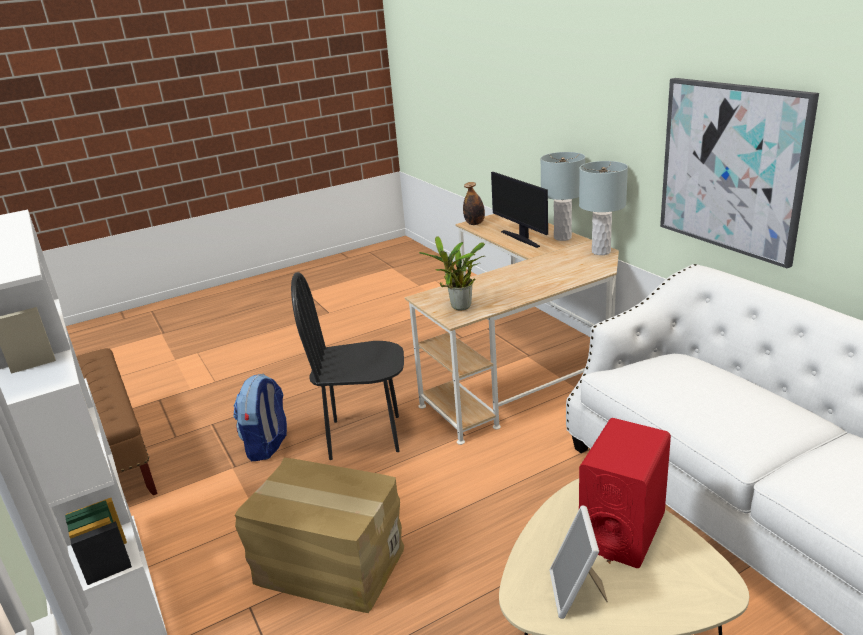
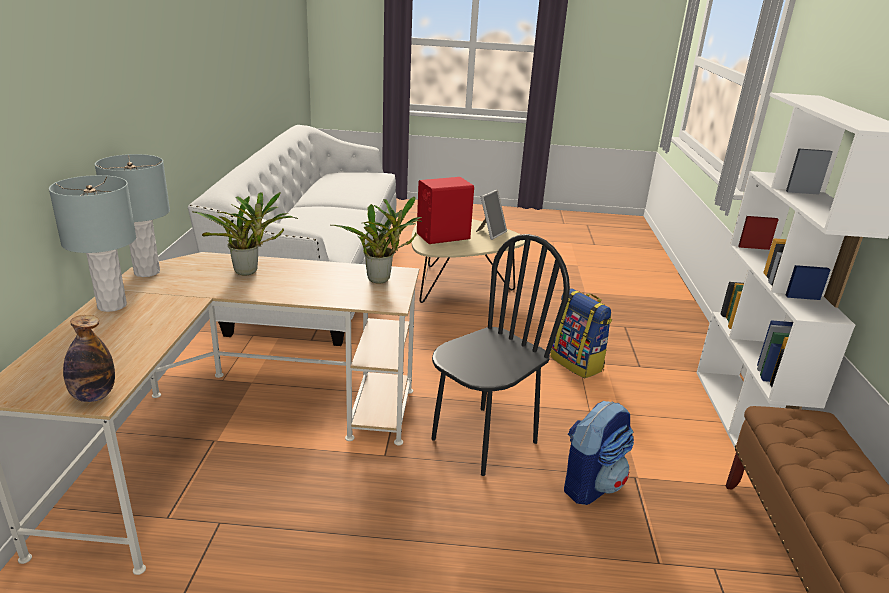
camera: 150 degrees left, 0 degrees up
cardboard box [235,458,404,613] -> backpack [550,288,612,378]
black chair [291,272,404,460] -> black chair turned 75 degrees counterclockwise [431,234,570,476]
monitor [491,172,548,248] -> none
picture [660,78,819,268] -> none
none -> potted plant [194,192,298,275]

